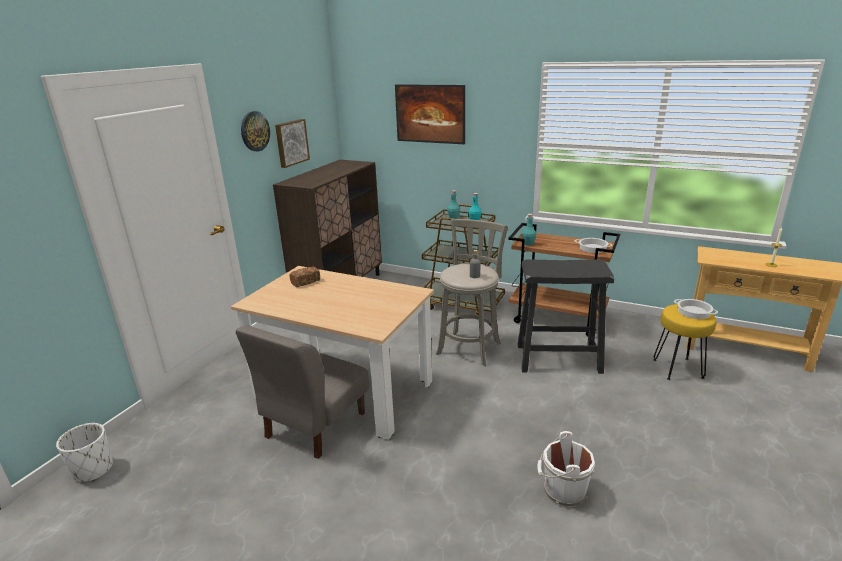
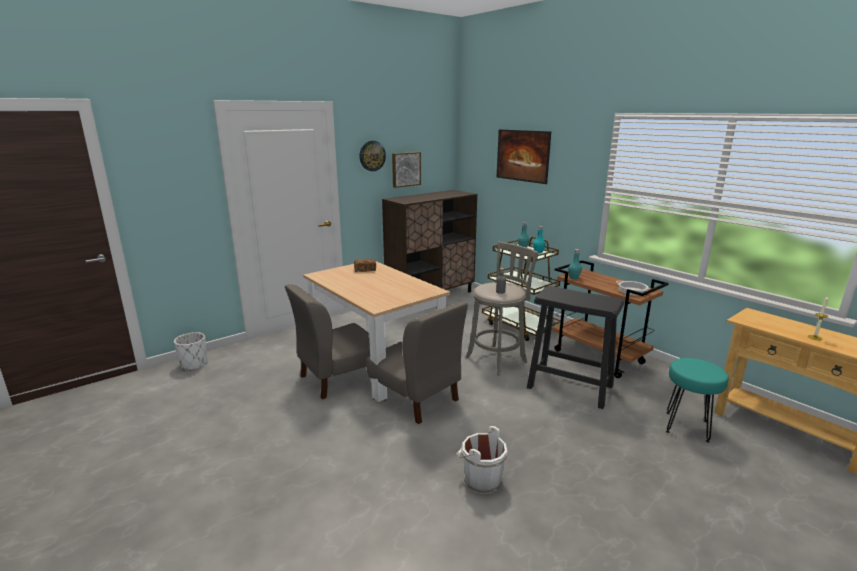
camera: 25 degrees right, 5 degrees down
yellow stool [653,304,716,380] -> turquoise stool [666,358,728,443]
cooking pot [674,299,718,319] -> none
none -> grey chair [367,302,468,424]

